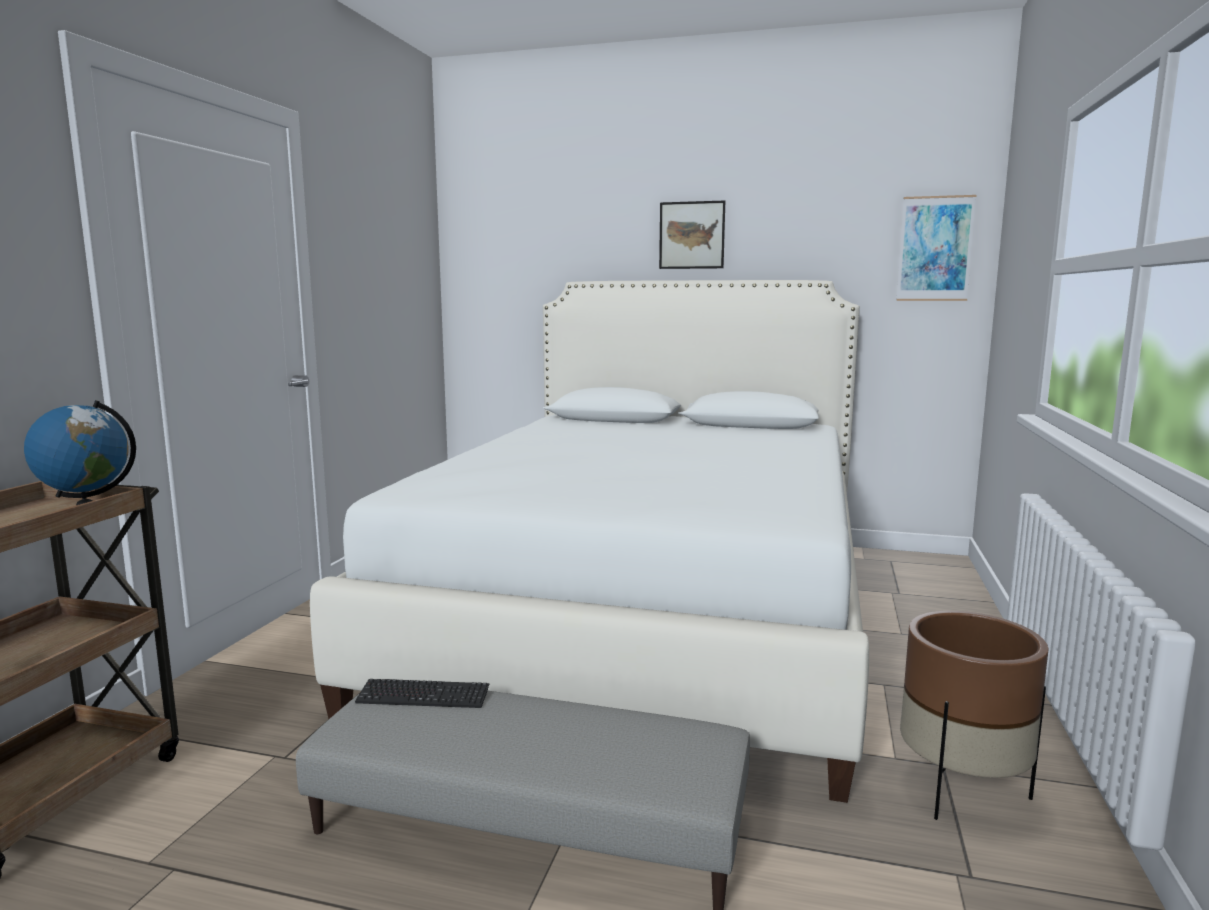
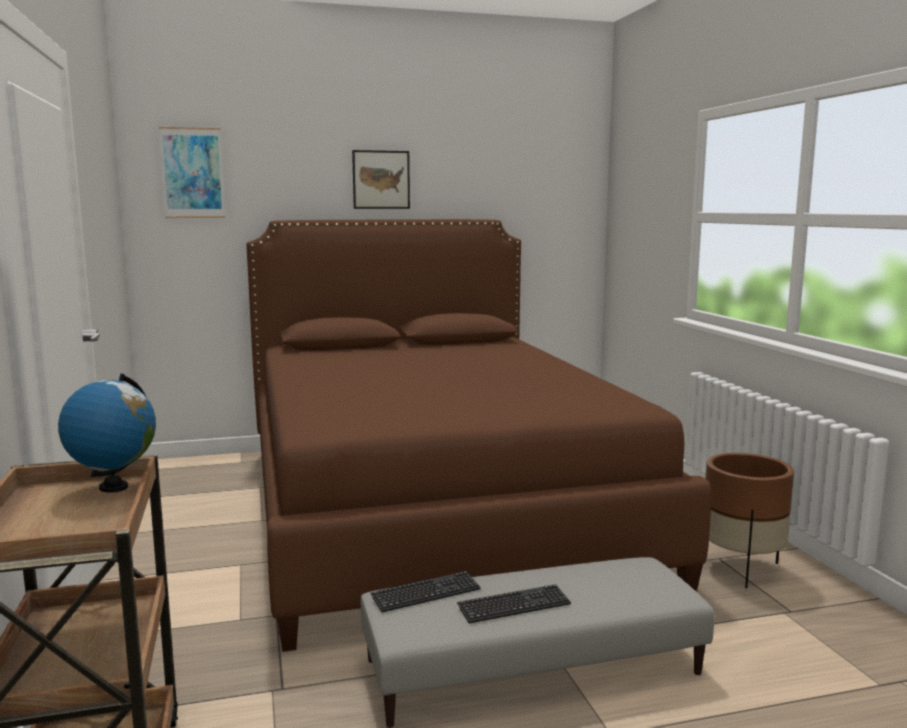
camera: 30 degrees left, 0 degrees up
white bed [310,280,869,803] -> brown bed [246,219,711,652]
picture [896,195,976,301] -> picture moved to [159,127,225,218]
none -> keyboard [457,584,571,623]

